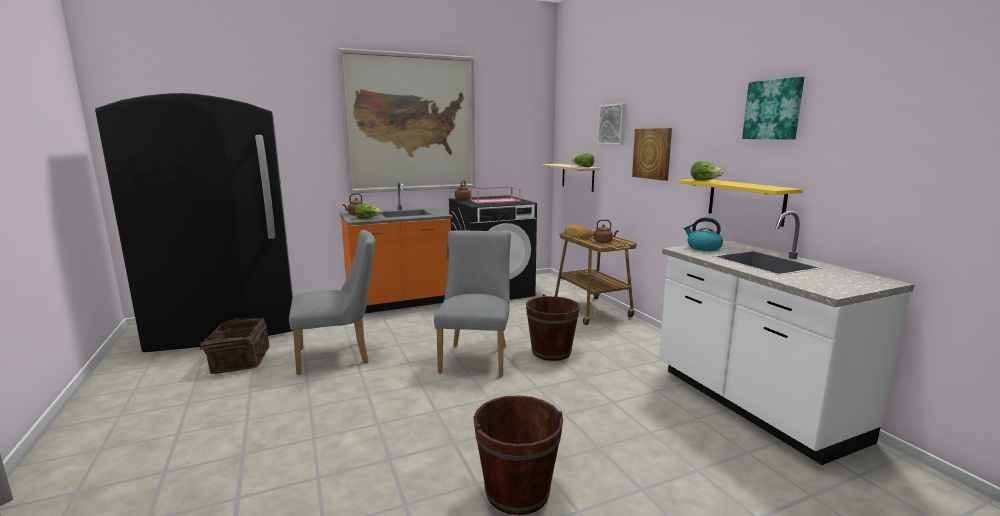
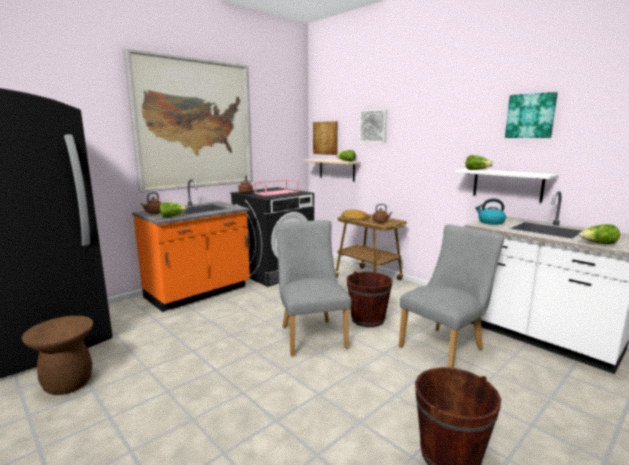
camera: 20 degrees left, 0 degrees up
basket [195,317,270,374] -> brown stool [21,316,93,395]
grey chair [289,230,375,374] -> grey chair moved to [399,225,504,368]
picture [632,128,672,181] -> picture moved to [313,121,338,155]
yellow shelf [679,179,803,227] -> white shelf [455,169,558,202]
none -> lettuce [579,224,620,244]

